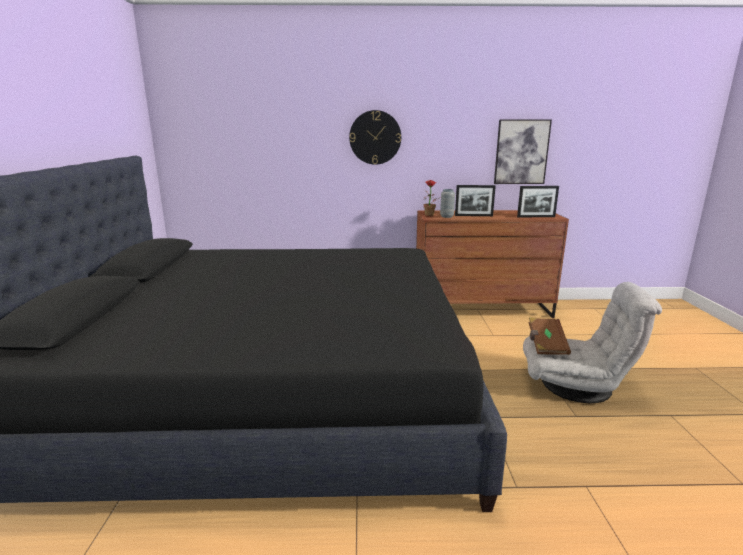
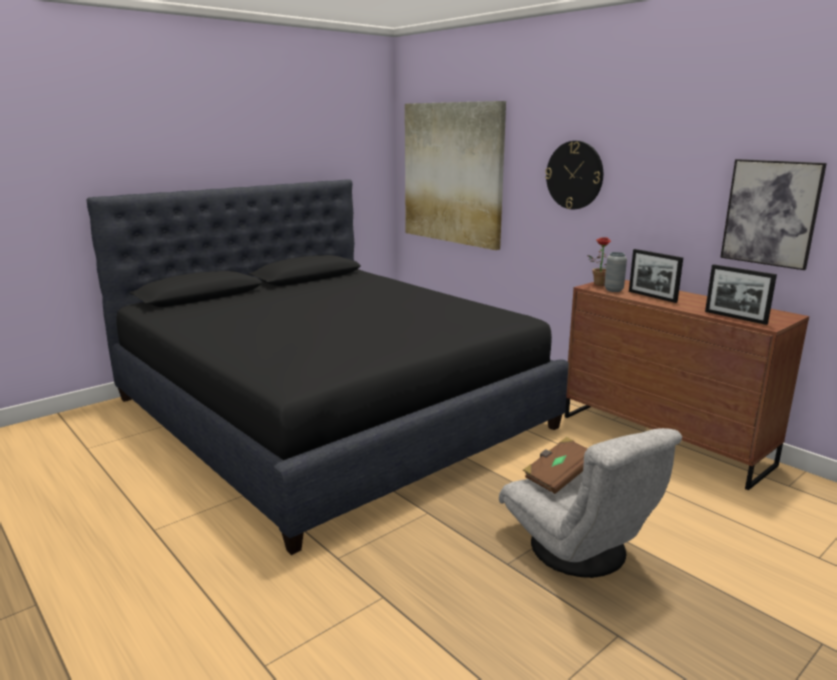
camera: 50 degrees right, 0 degrees up
none -> picture [405,101,506,250]

